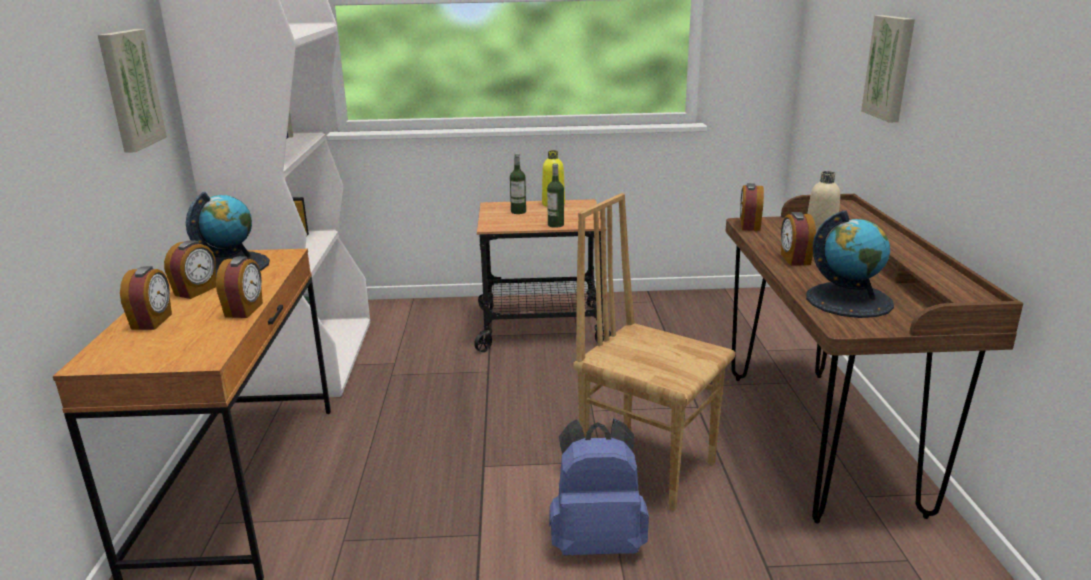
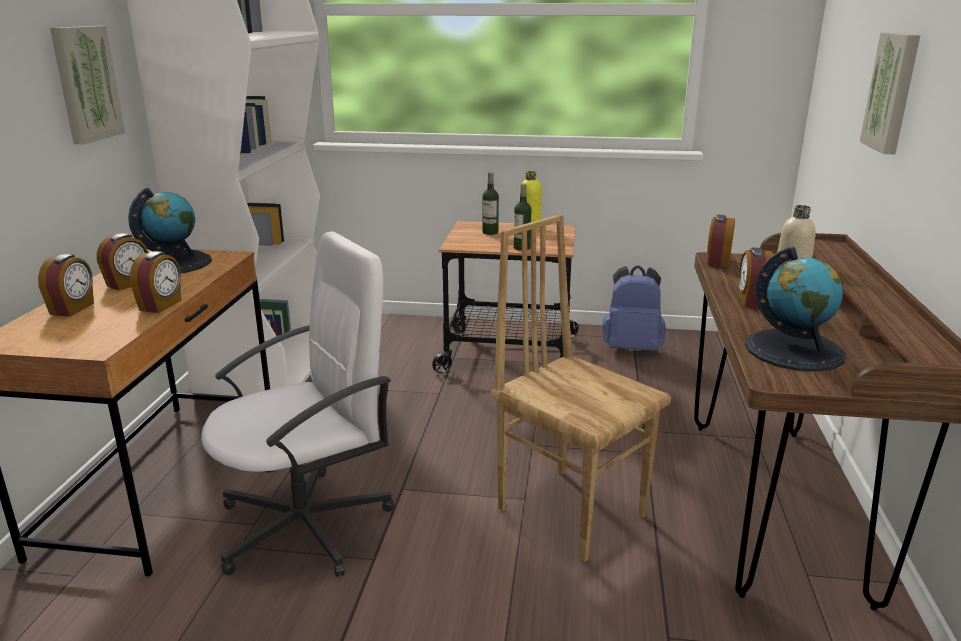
camera: 10 degrees right, 0 degrees up
blue backpack [549,418,649,556] -> blue backpack moved to [602,265,666,351]
none -> white office chair [201,232,394,577]

